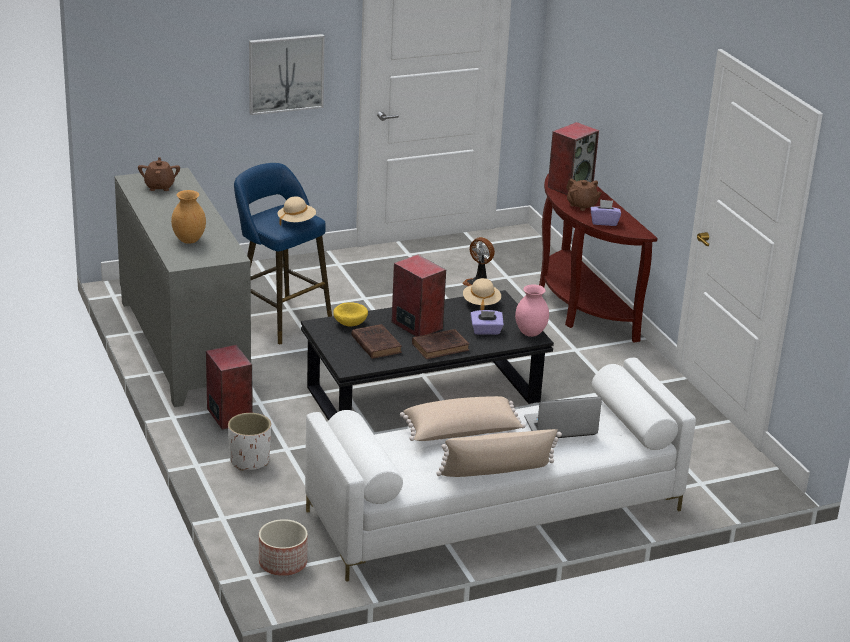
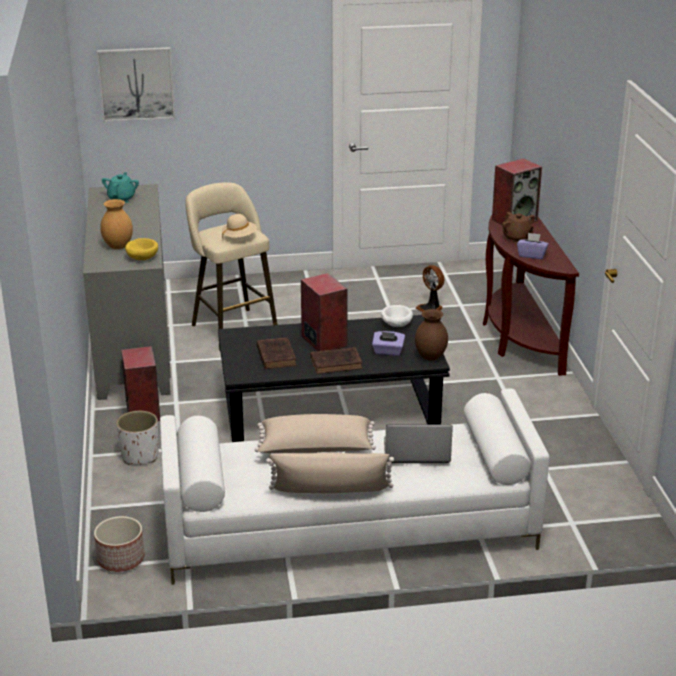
camera: 15 degrees right, 0 degrees up
brown teapot [138,157,180,191] -> turquoise teapot [102,172,139,203]
blue stool [234,163,332,344] -> beige stool [185,182,278,350]
picture [249,34,325,115] -> picture moved to [97,47,175,122]
yellow bowl [333,302,368,326] -> yellow bowl moved to [125,238,158,260]
beige hat [463,278,501,310] -> white bowl [381,305,413,327]
pink vase [515,284,549,337] -> brown vase [415,309,448,360]

